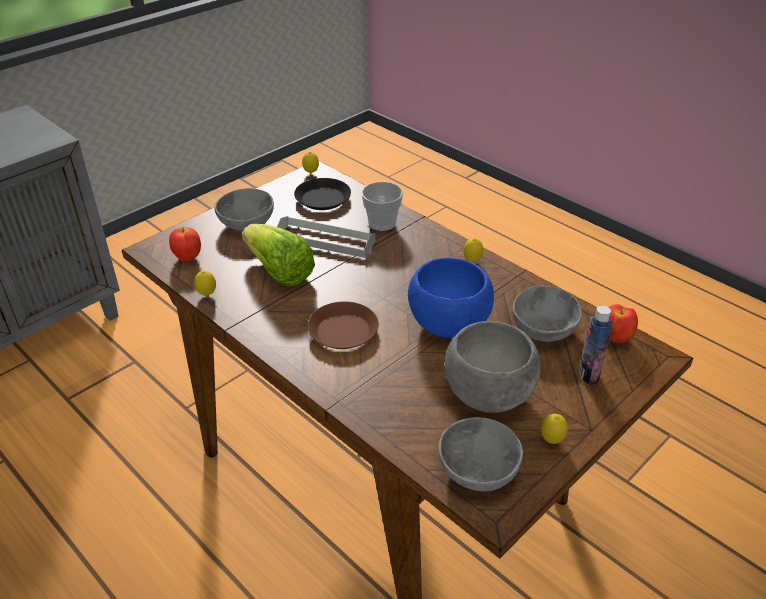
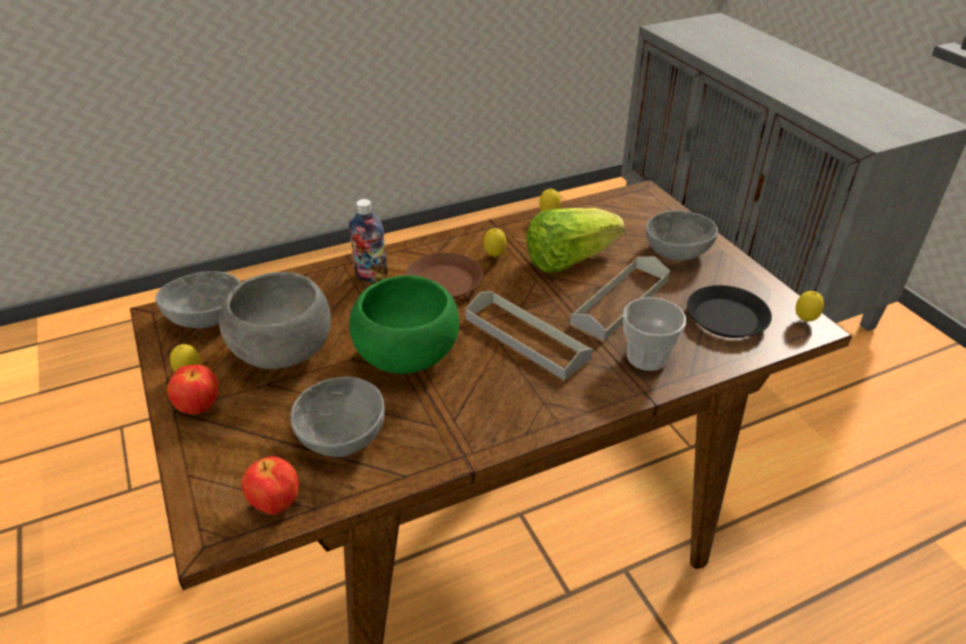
camera: 110 degrees right, 0 degrees up
apple [169,227,201,261] -> apple moved to [167,365,219,415]
blue bowl [408,258,494,338] -> green bowl [349,275,459,374]
lemon [464,238,483,262] -> lemon moved to [484,228,506,257]
bottle [579,305,612,385] -> bottle moved to [349,199,388,282]
none -> grey tray [466,291,593,380]

